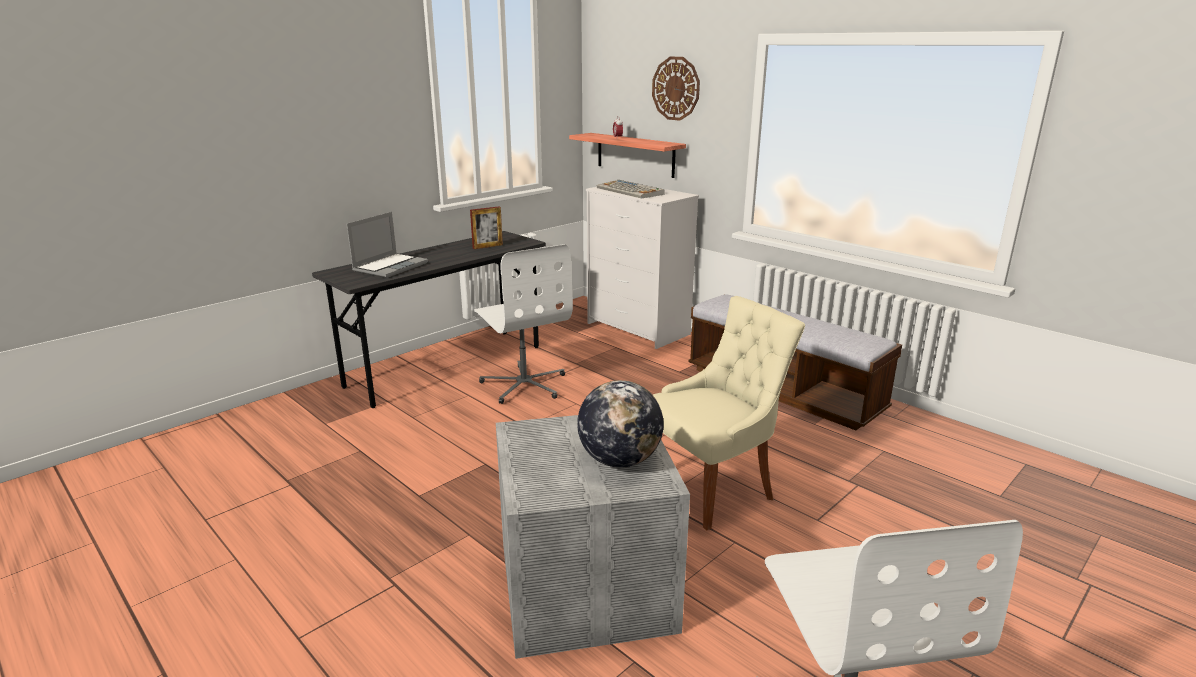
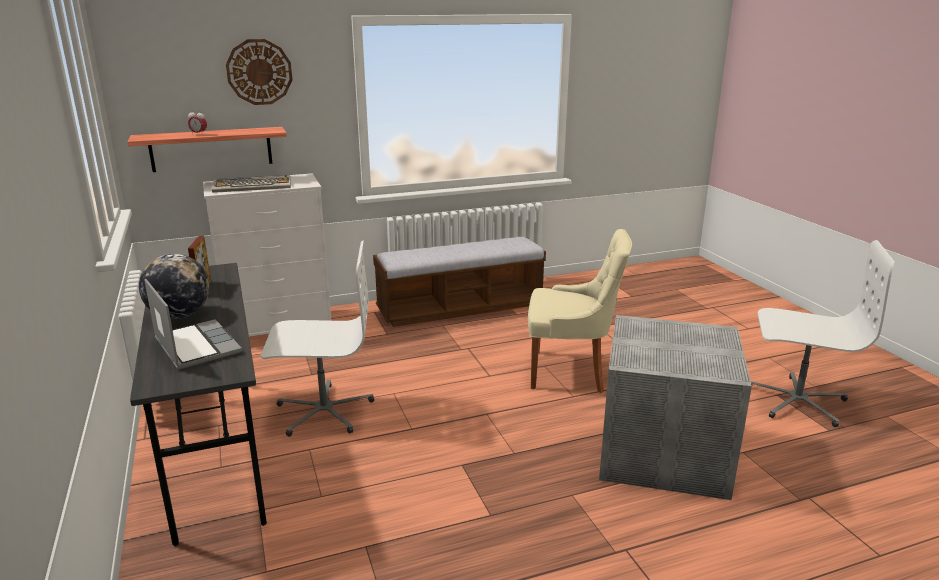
camera: 65 degrees left, 0 degrees up
globe [577,380,664,468] -> globe moved to [139,254,209,319]
beige chair [653,296,805,530] -> beige chair turned 105 degrees clockwise [528,229,632,393]

